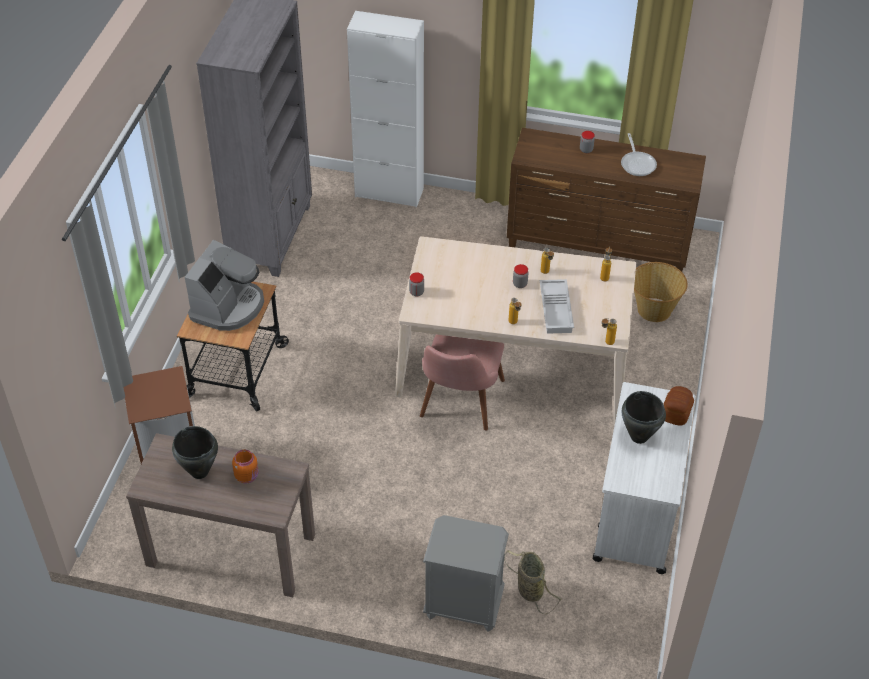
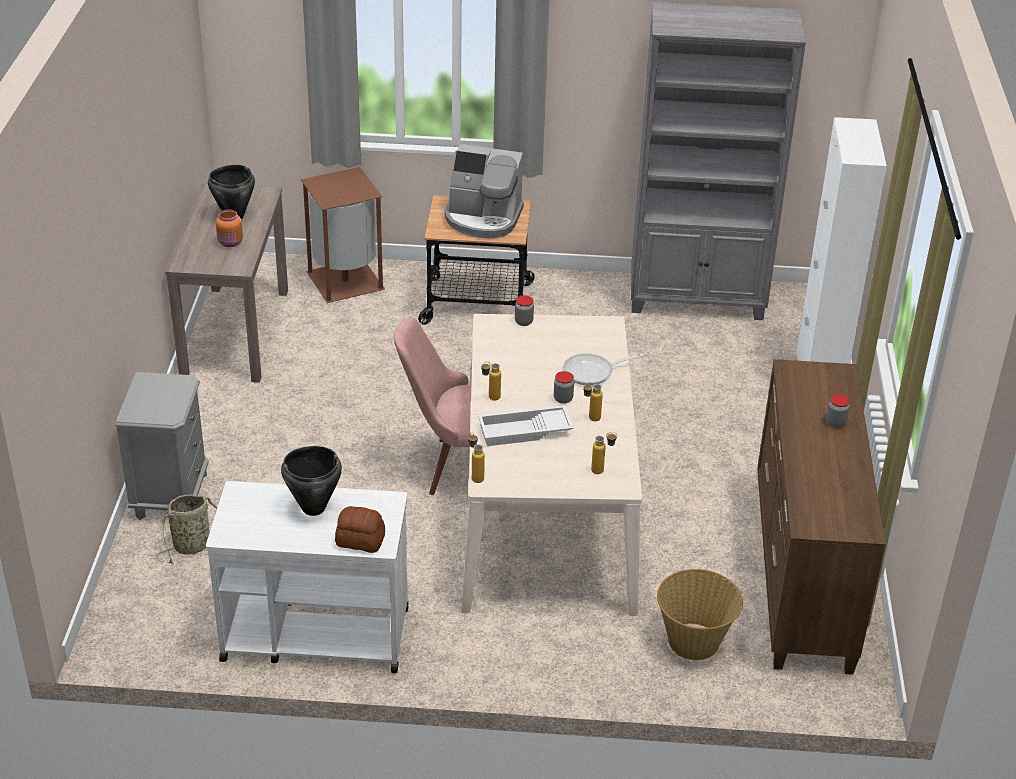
camera: 80 degrees right, 10 degrees down
frying pan [621,133,657,176] -> frying pan moved to [563,353,644,385]

